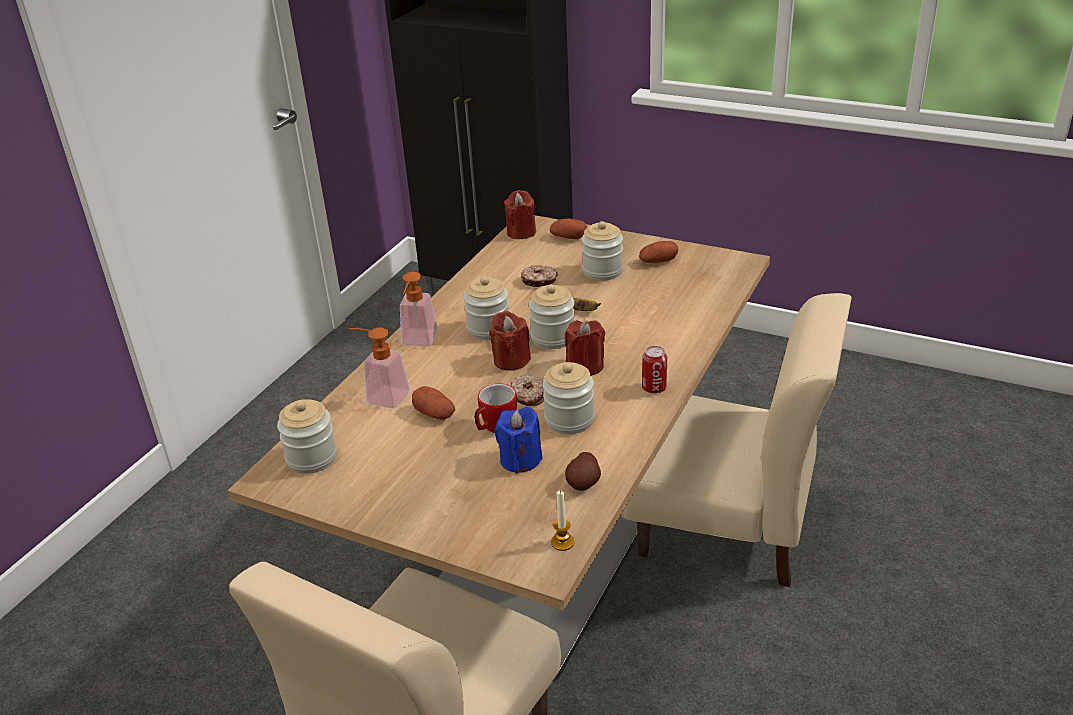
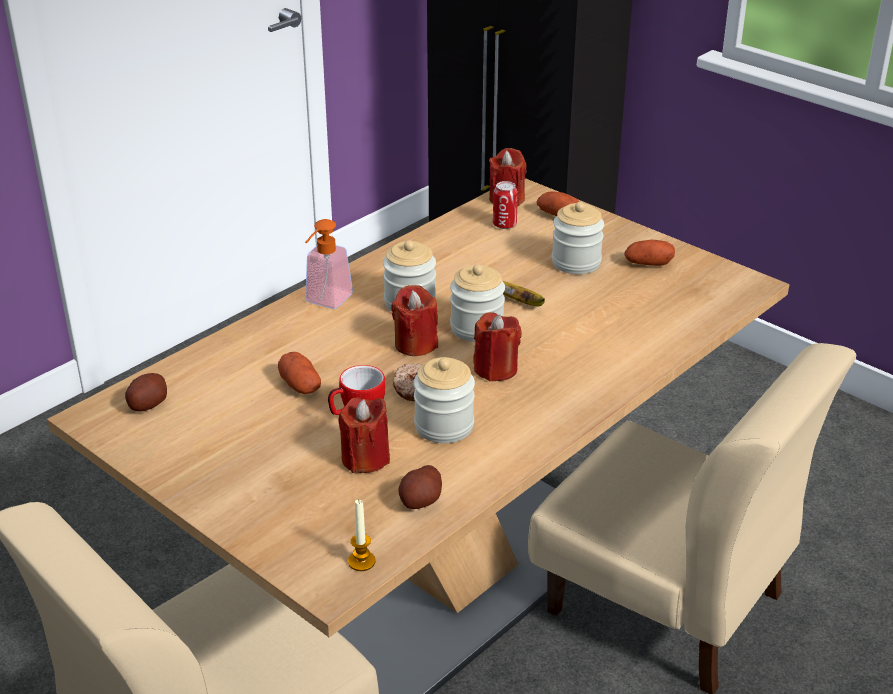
camera: 15 degrees right, 0 degrees up
jar [277,399,337,474] -> potato [125,373,167,412]
soap dispenser [349,327,410,409] -> none
blue candle [495,407,542,474] -> red candle [338,397,390,473]
donut [521,265,558,287] -> none
can [642,346,667,394] -> can moved to [493,181,518,229]

